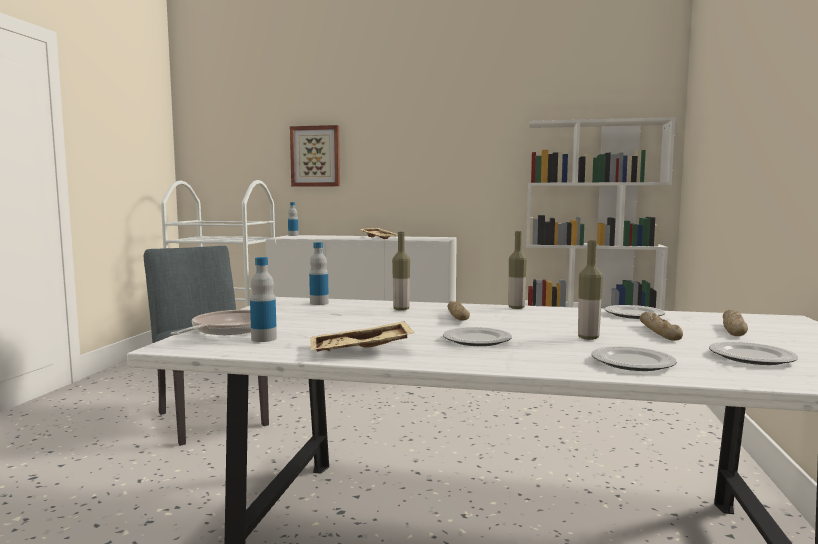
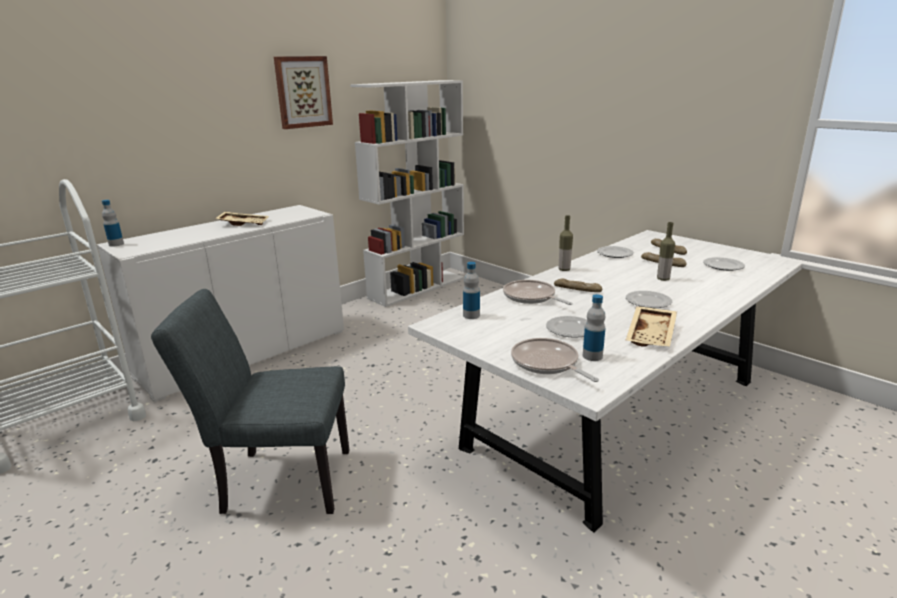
camera: 55 degrees left, 15 degrees up
picture [290,125,340,187] -> picture moved to [274,56,333,129]
bottle [392,232,410,311] -> frying pan [503,280,573,305]
plate [591,346,677,371] -> plate moved to [546,316,587,338]

